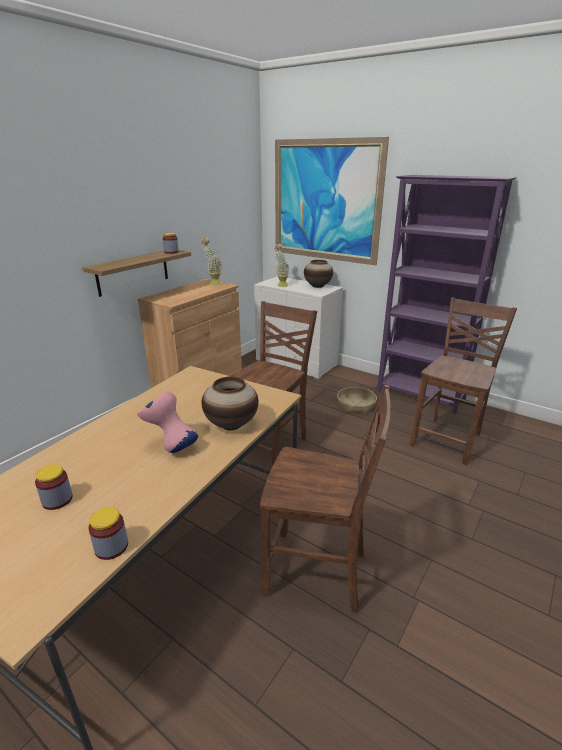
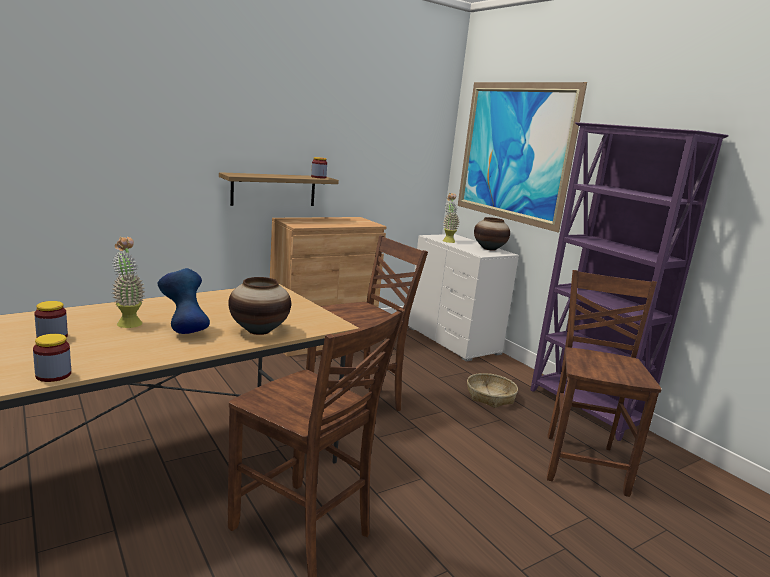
camera: 20 degrees right, 10 degrees down
pink vase [137,391,198,453] -> blue vase [157,268,210,334]
potted plant [201,238,222,286] -> potted plant moved to [112,237,145,328]
brown chair [410,298,517,465] -> brown chair turned 45 degrees counterclockwise [547,270,662,497]

